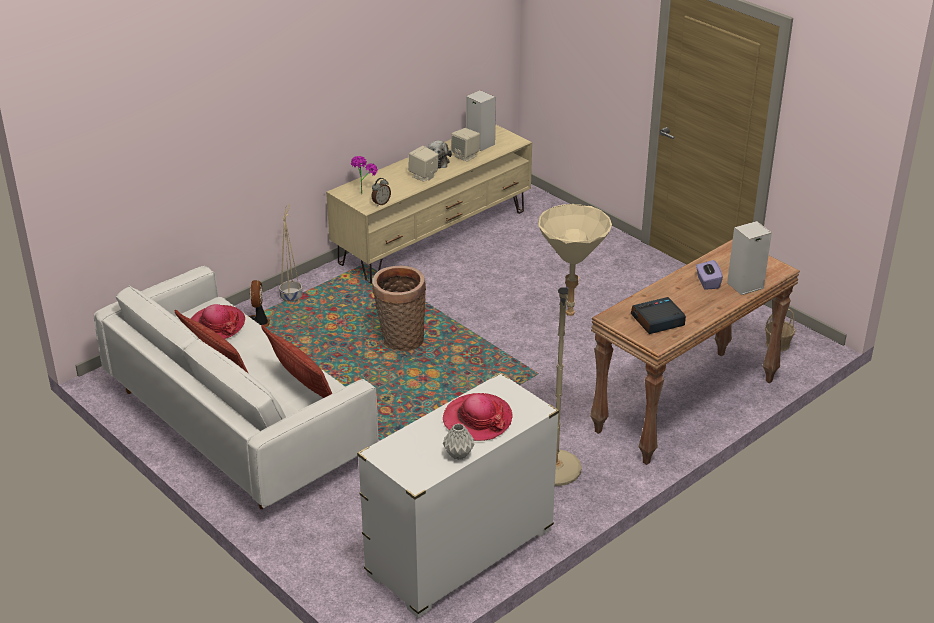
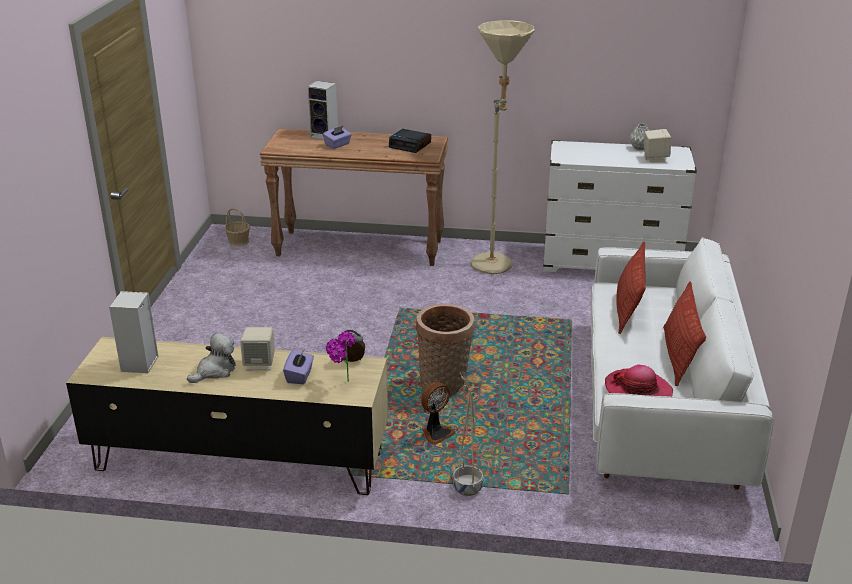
camera: 130 degrees left, 5 degrees down
fan [249,280,270,327] -> fan moved to [421,382,456,445]
hat [443,393,513,441] -> none
beige speaker [451,128,480,162] -> beige speaker moved to [644,129,671,162]
none -> purple tissue box [283,350,314,384]

